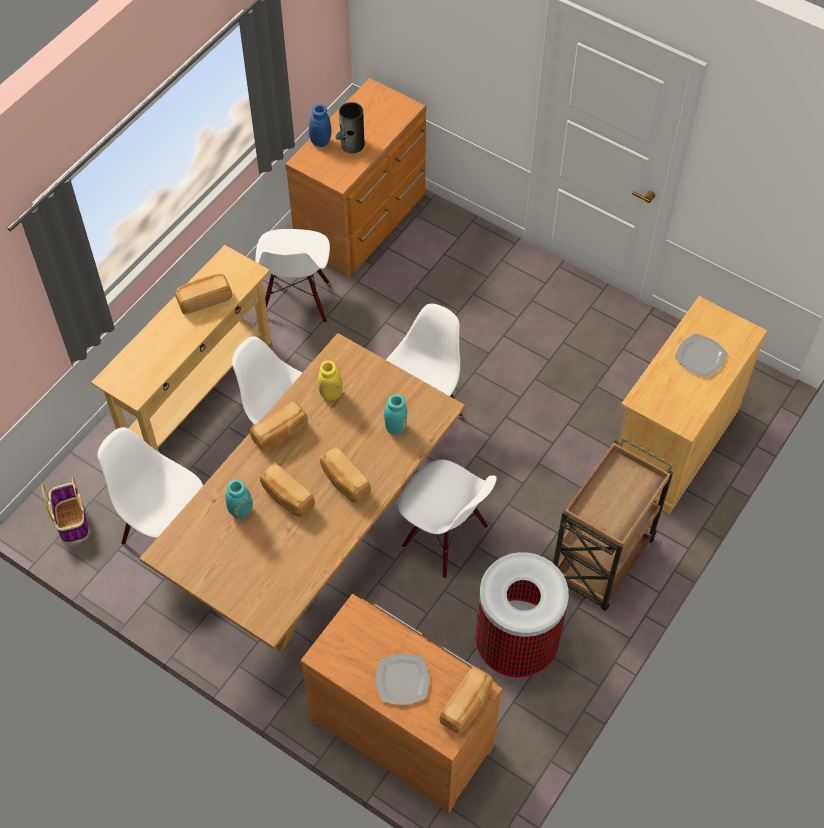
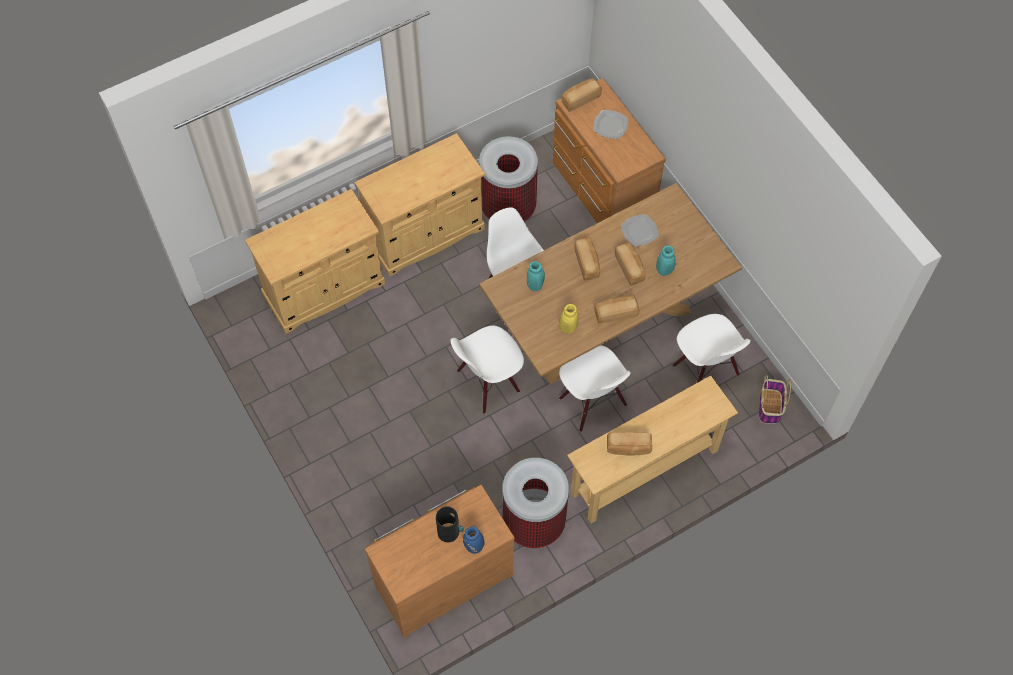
camera: 155 degrees left, 5 degrees up
white chair [255,229,330,323] -> trash can [503,458,569,548]
brown cart [553,437,673,611] -> beige cabinet [354,133,485,277]
plate [675,333,728,377] -> plate moved to [621,214,659,246]

